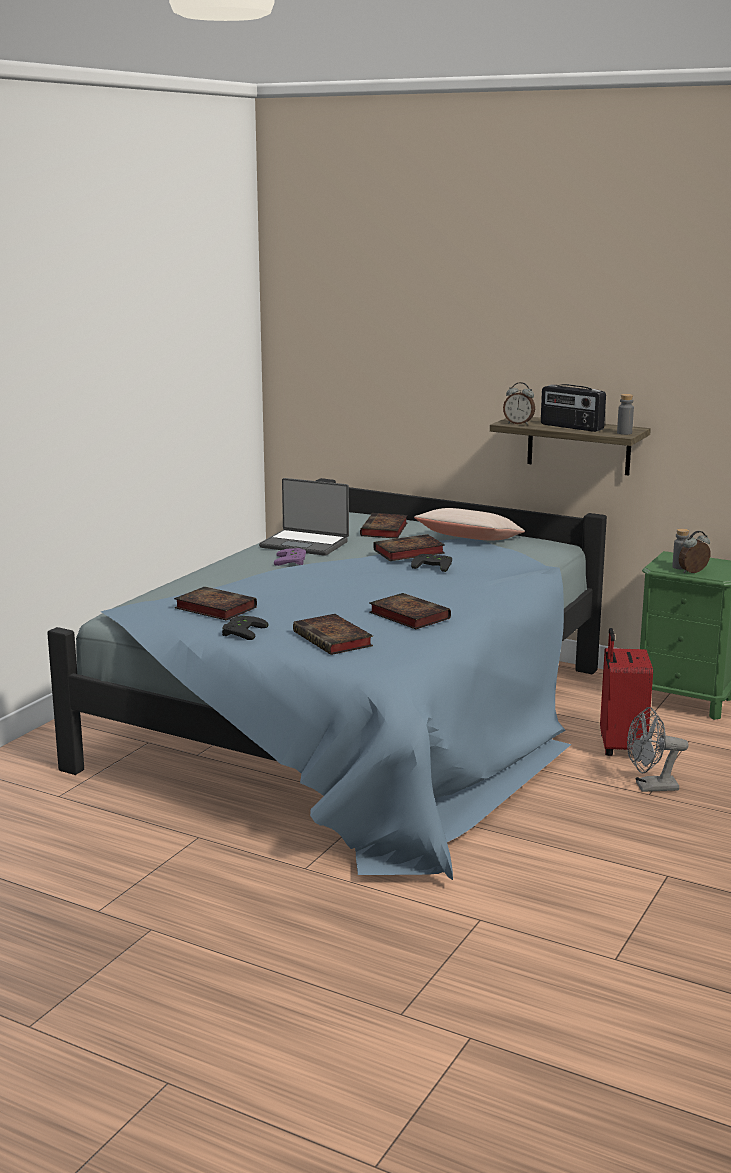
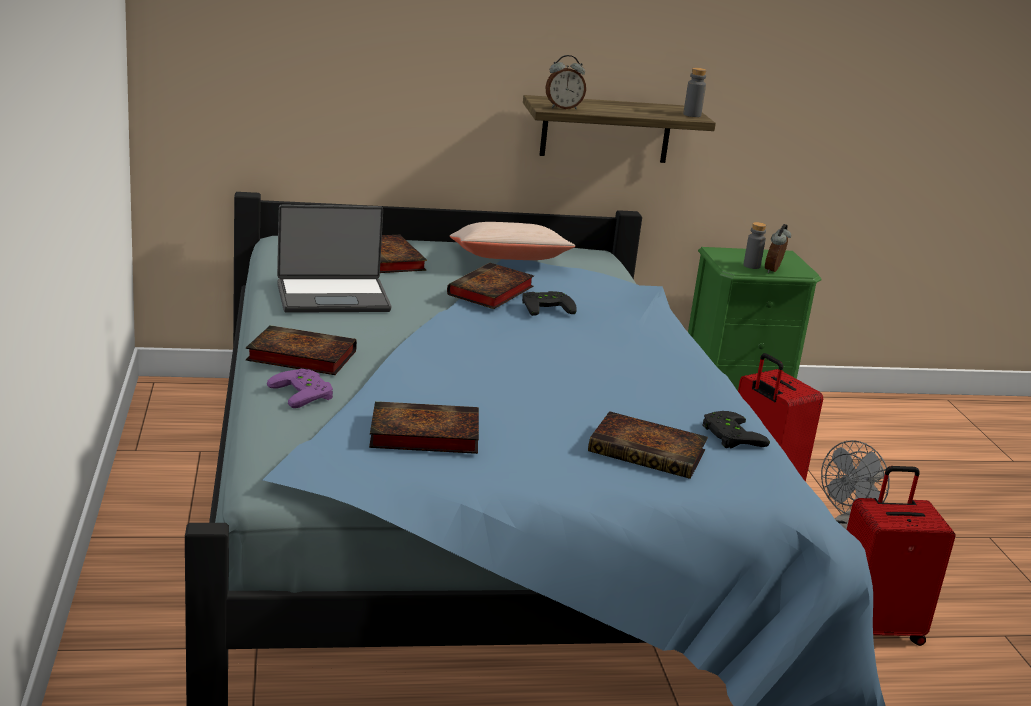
camera: 40 degrees left, 5 degrees up
black game controller [222,616,269,640] -> black game controller moved to [702,411,770,449]
purple game controller [274,548,306,566] -> purple game controller moved to [267,369,333,408]
book [369,593,451,629] -> book moved to [246,325,357,375]
radio [541,384,606,432] -> none
none -> red suitcase [847,466,955,646]

